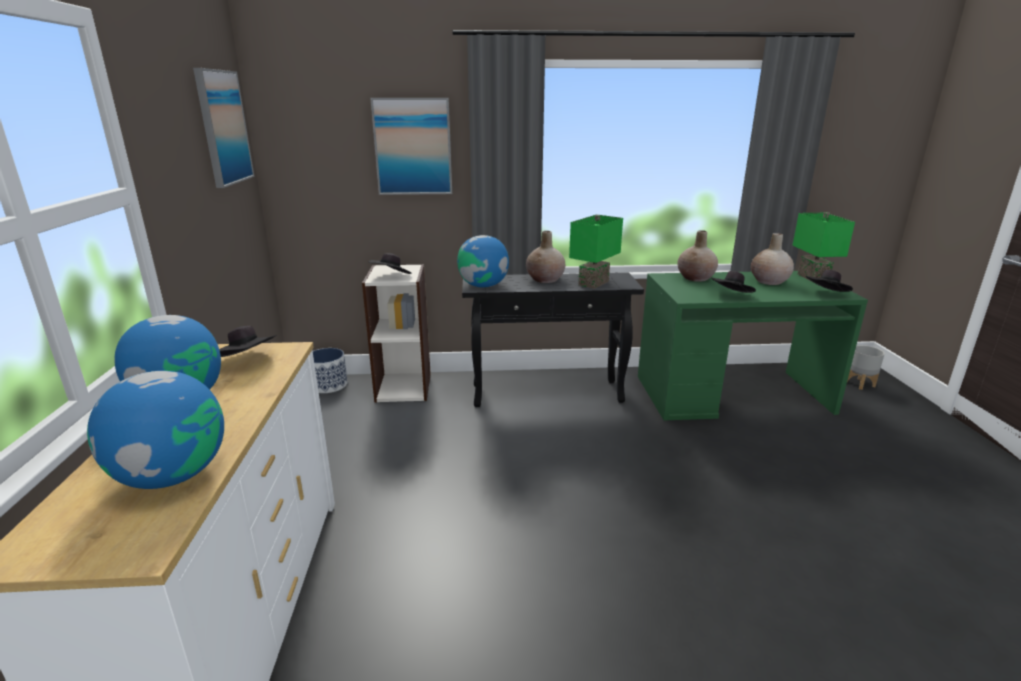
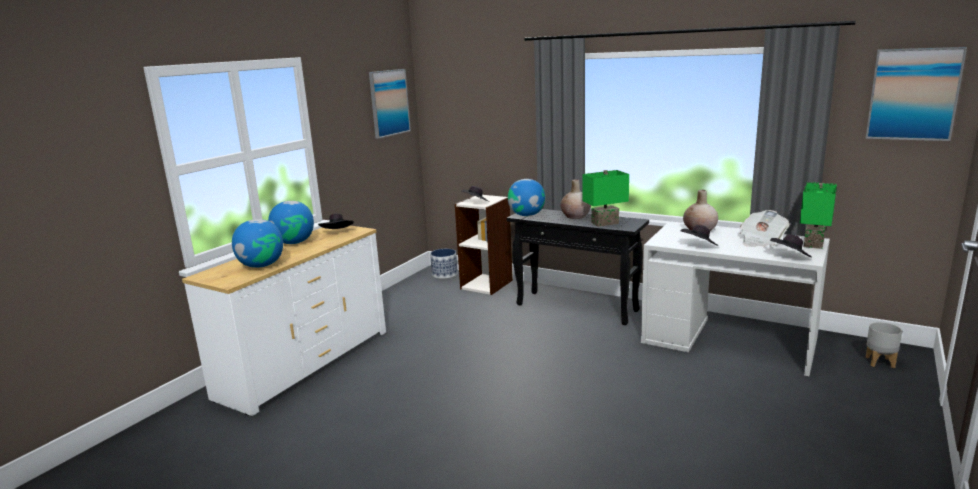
camera: 35 degrees right, 5 degrees down
picture [370,98,452,195] -> picture moved to [865,47,967,141]
green desk [638,271,868,420] -> white desk [641,223,830,376]
beige vase [751,233,794,285] -> newspaper [740,210,790,247]

